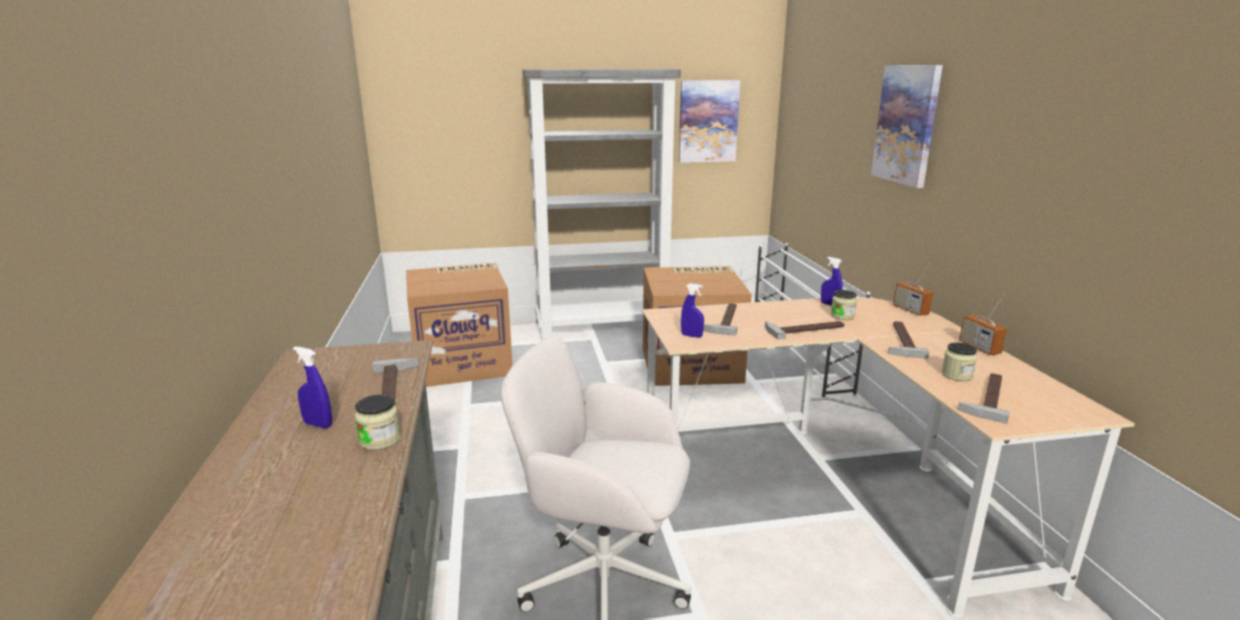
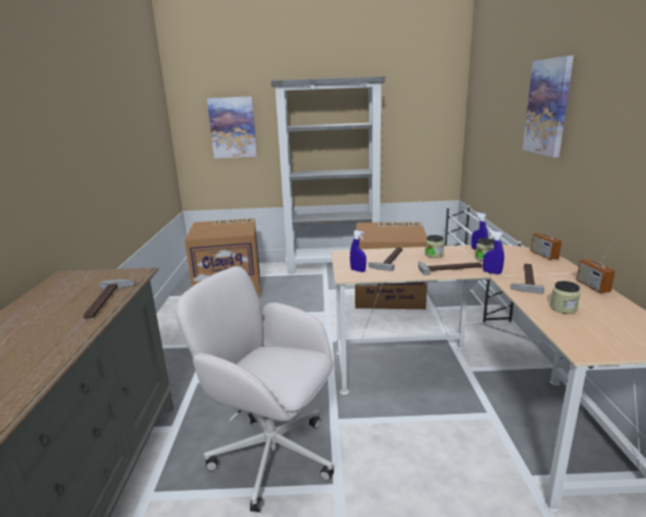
camera: 10 degrees right, 0 degrees up
blue spray bottle [293,346,332,428] -> blue spray bottle moved to [483,230,504,275]
jar [354,395,401,450] -> jar moved to [425,235,444,258]
picture [679,80,740,163] -> picture moved to [207,96,257,158]
hammer [958,373,1009,424] -> none

